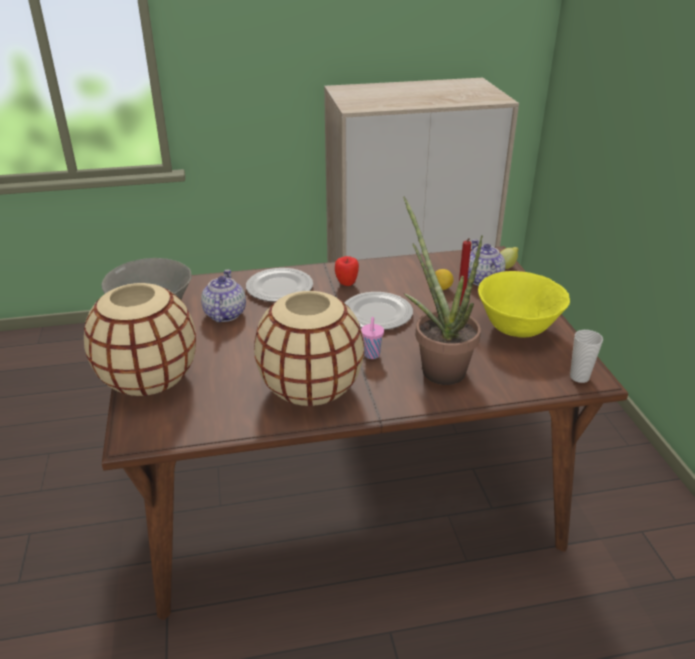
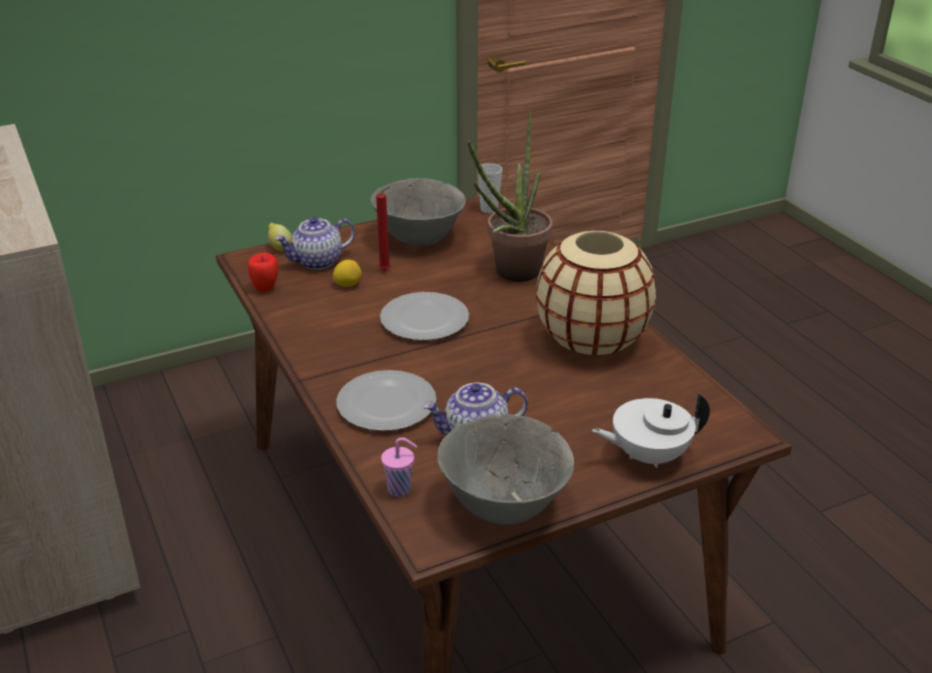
camera: 105 degrees left, 0 degrees up
beige vase [84,283,196,396] -> white teapot [592,393,710,468]
apple [335,256,359,286] -> apple moved to [248,253,279,292]
pink cup [361,317,384,359] -> pink cup moved to [381,437,417,497]
yellow bowl [478,271,570,338] -> grey bowl [371,178,466,246]

